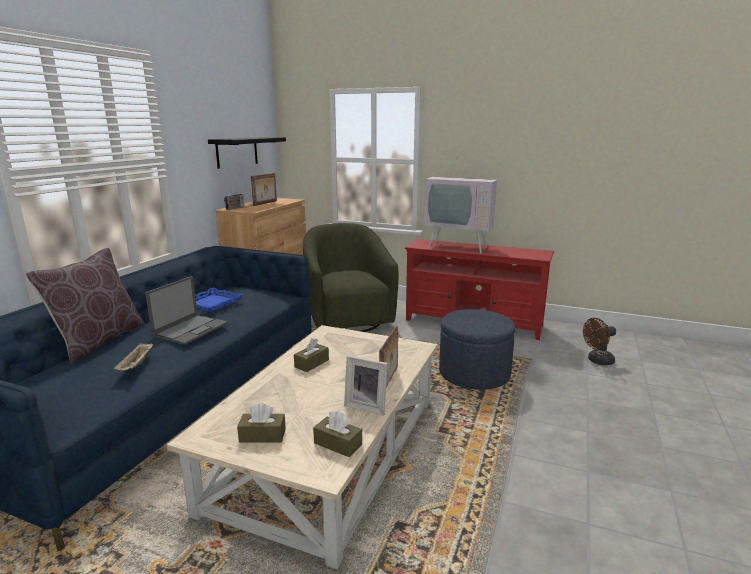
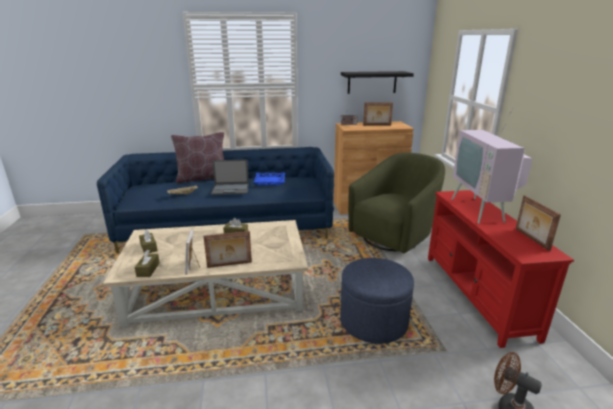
camera: 60 degrees right, 5 degrees up
none -> picture frame [516,195,561,251]

